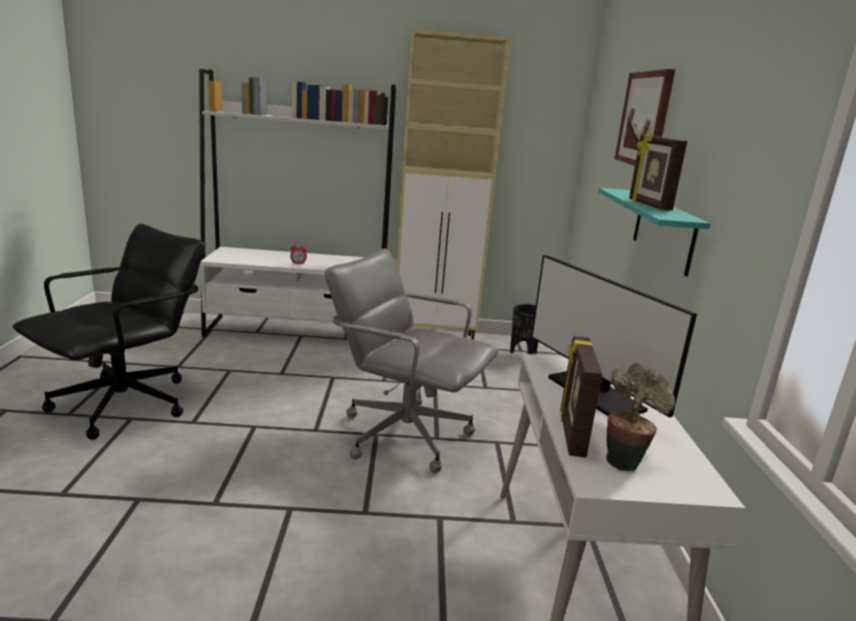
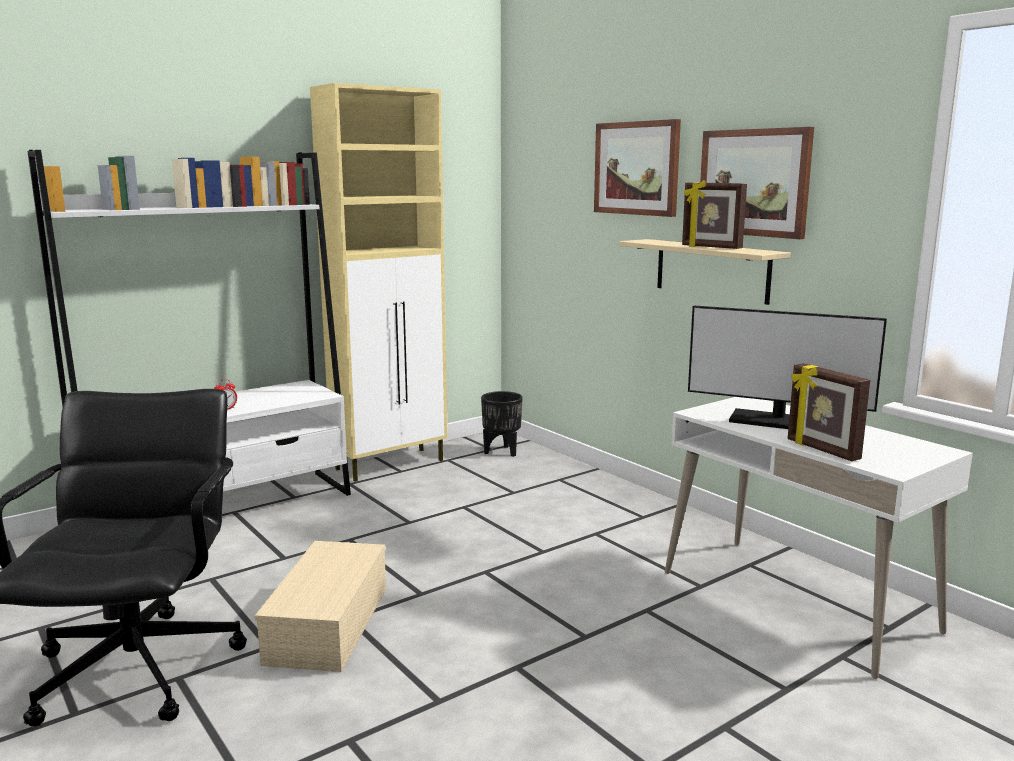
camera: 35 degrees left, 5 degrees down
grey office chair [325,249,499,473] -> none
turquoise shelf [598,188,710,276] -> beige shelf [619,239,791,305]
potted plant [606,363,675,471] -> none
none -> beige storage box [255,541,386,672]
none -> picture [700,127,814,239]

